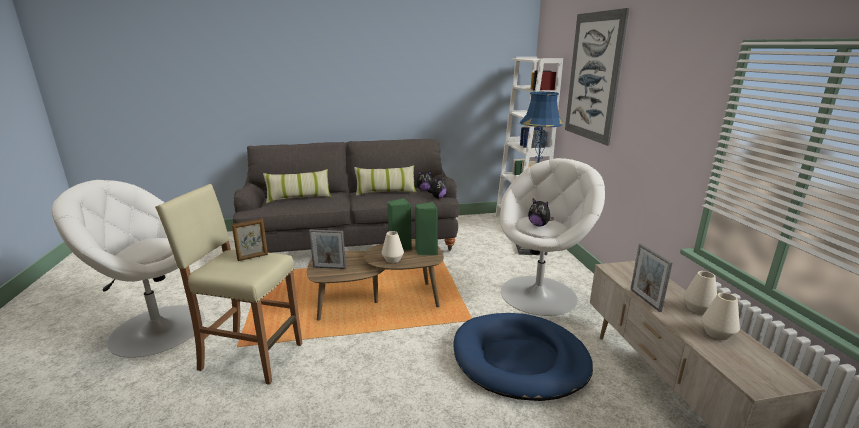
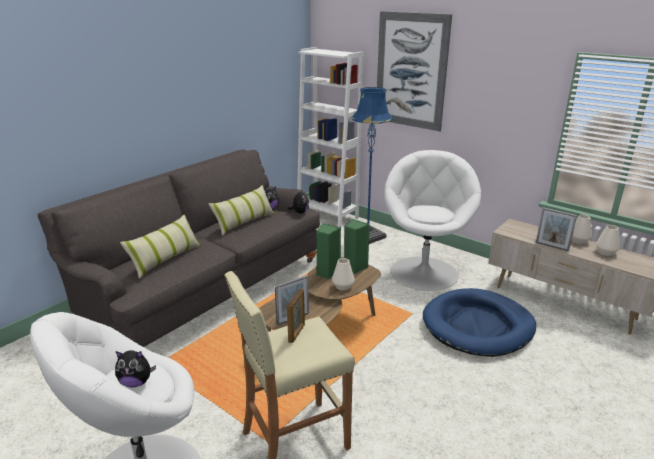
camera: 40 degrees left, 5 degrees up
plush toy [528,198,554,227] -> plush toy moved to [115,350,156,388]

